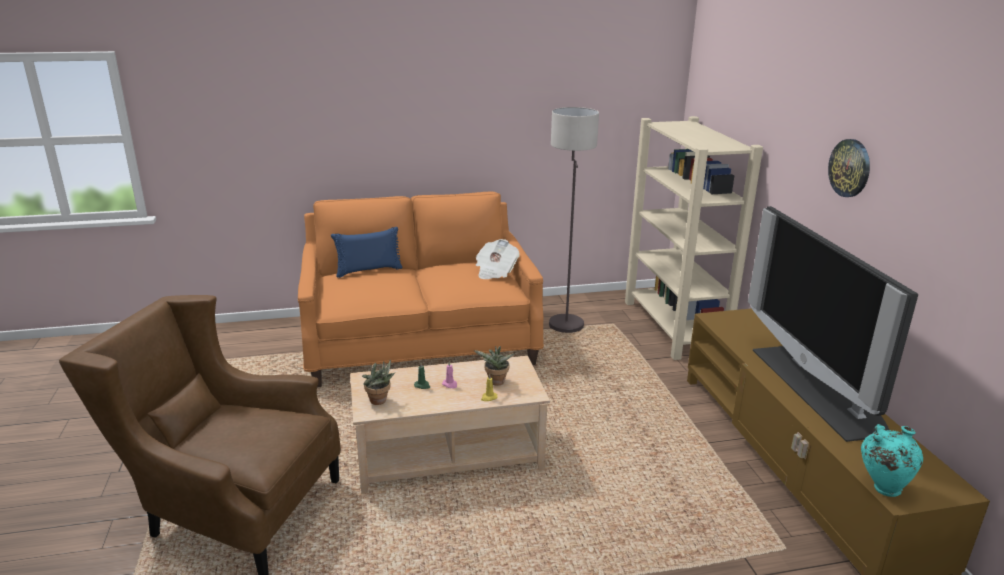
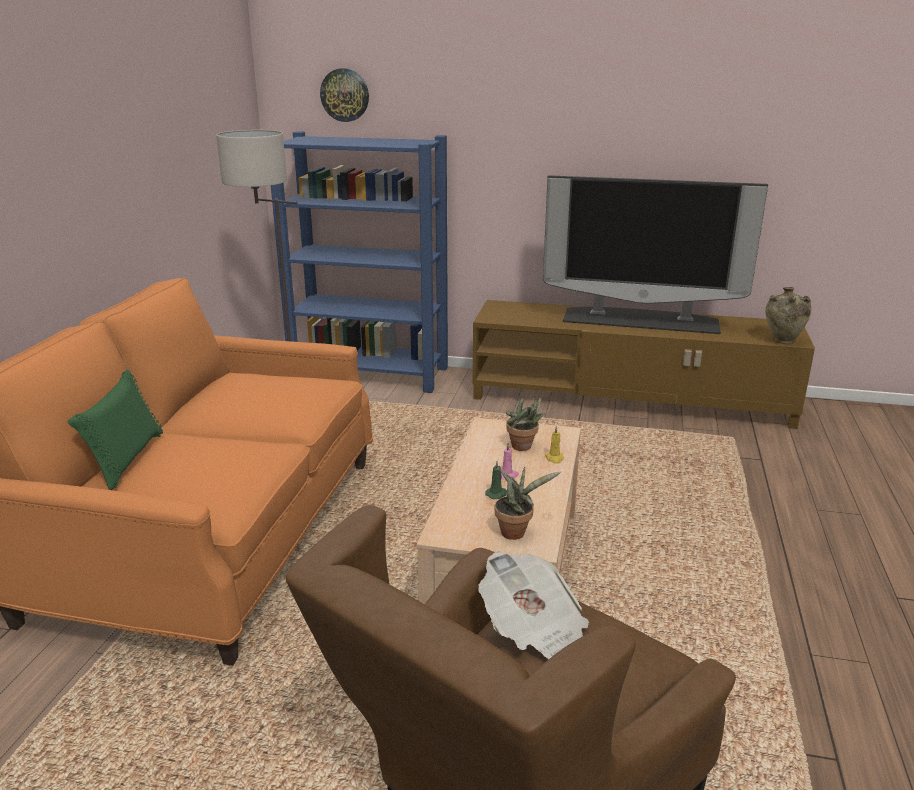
camera: 65 degrees left, 0 degrees up
blue pillow [331,227,402,278] -> green pillow [68,370,163,490]
newspaper [476,239,520,279] -> newspaper moved to [479,552,589,659]
beige bookcase [625,116,763,360] -> blue bookcase [271,131,448,393]
wall clock [828,139,870,197] -> wall clock moved to [320,68,369,122]
turquoise vase [861,424,923,497] -> beige vase [765,287,811,344]

